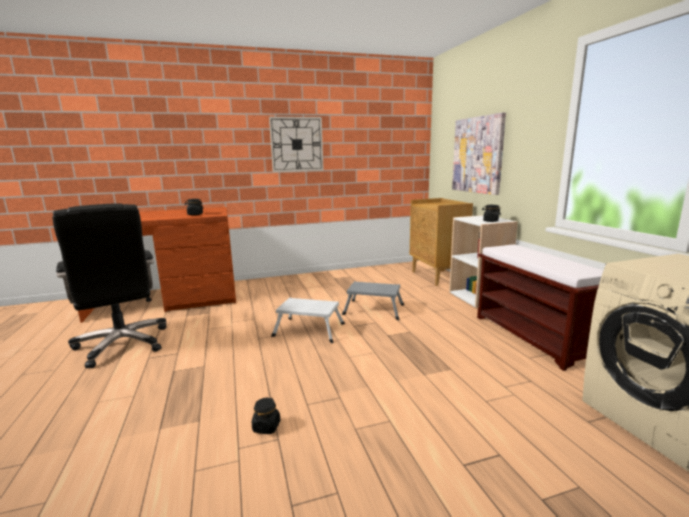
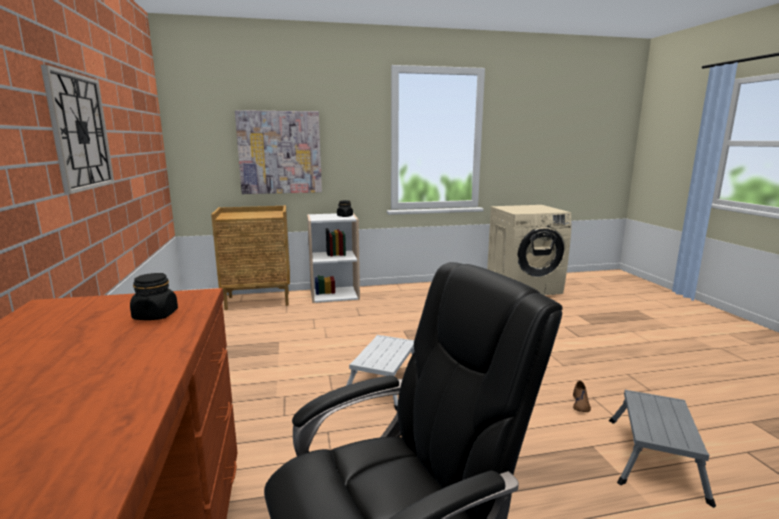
camera: 85 degrees left, 0 degrees up
black jar [252,397,280,434] -> brown shoe [573,381,591,412]
grey step ladder [342,281,404,320] -> grey step ladder moved to [609,390,716,508]
brown bench [477,244,604,371] -> none

